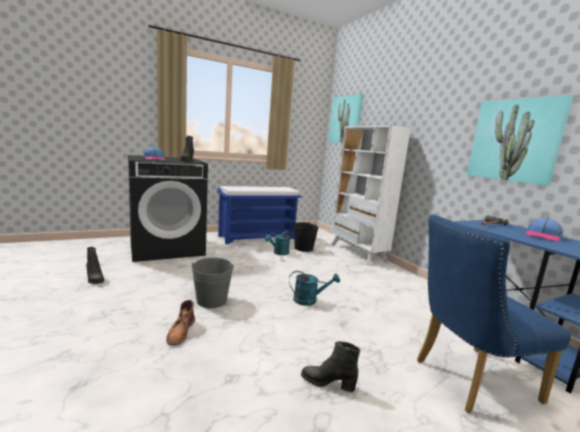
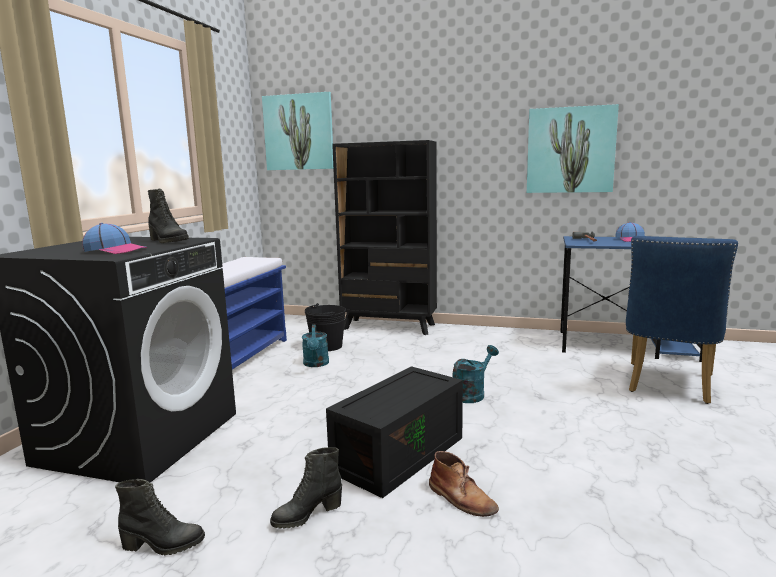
camera: 45 degrees left, 0 degrees up
grey bucket [191,257,234,308] -> black storage box [326,366,463,498]
black boot [301,341,360,392] -> black boot moved to [270,447,342,529]
white bookcase [332,125,411,265] -> black bookcase [332,140,437,335]

